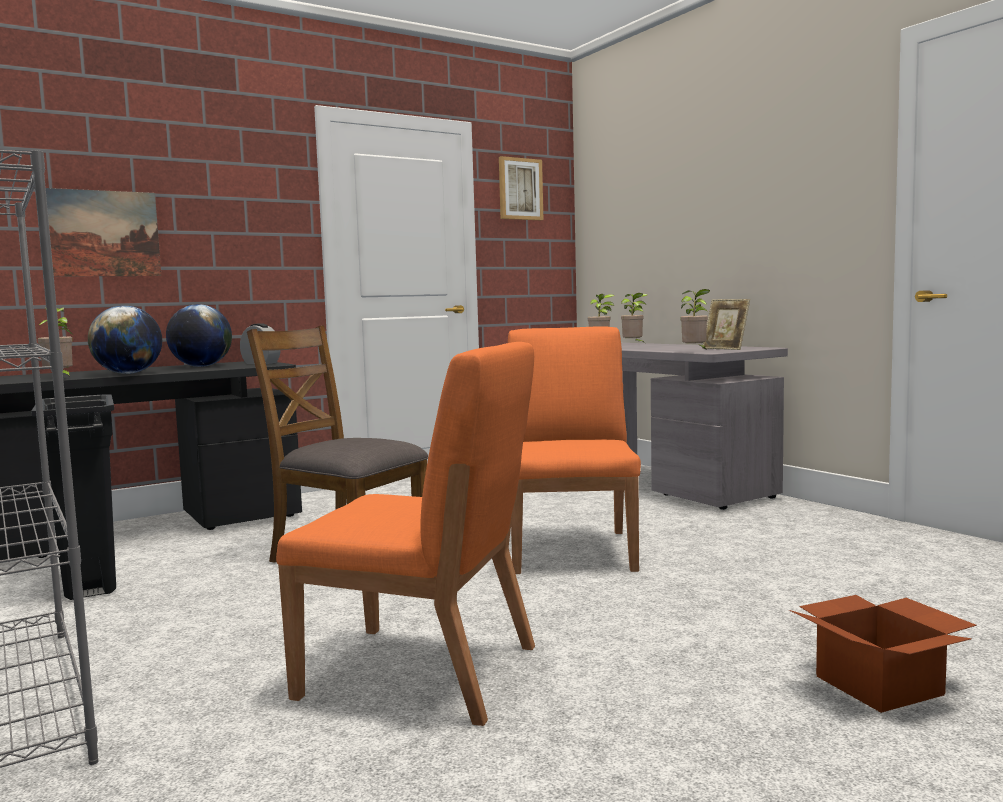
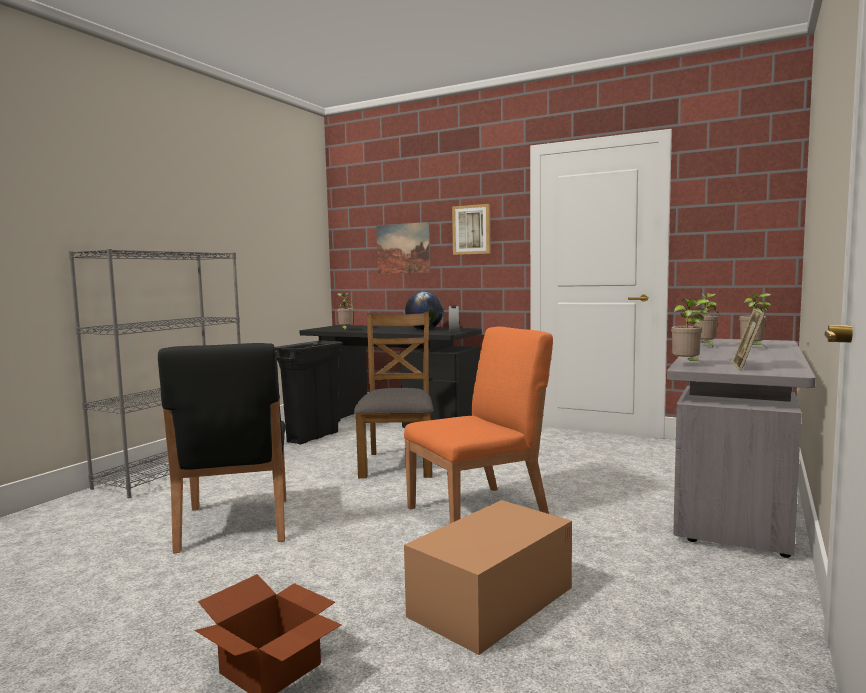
camera: 60 degrees right, 0 degrees up
globe [88,305,162,374] -> none
orange chair [276,342,535,726] -> black chair [158,343,286,554]
picture [499,156,543,220] -> picture moved to [452,204,491,255]
none -> cardboard box [404,500,572,655]

